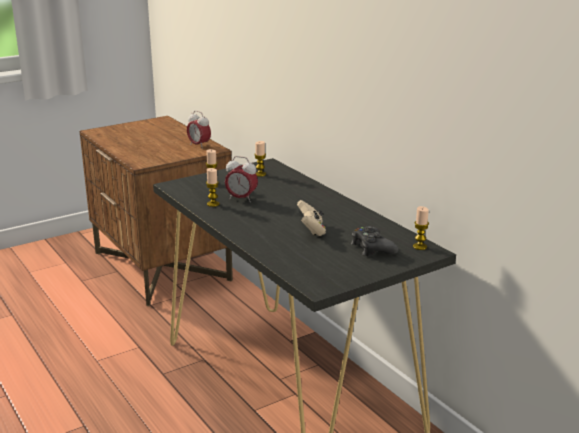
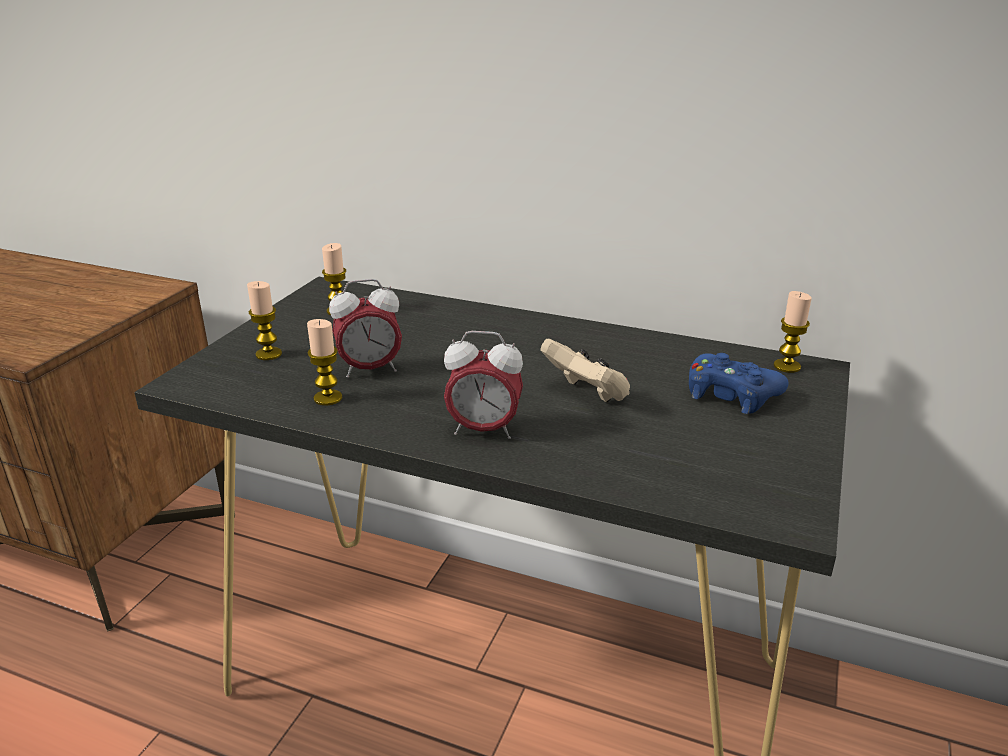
camera: 35 degrees left, 5 degrees up
alarm clock [187,111,211,149] -> alarm clock moved to [444,331,523,439]
black game controller [351,226,398,256] -> blue game controller [689,353,788,414]

